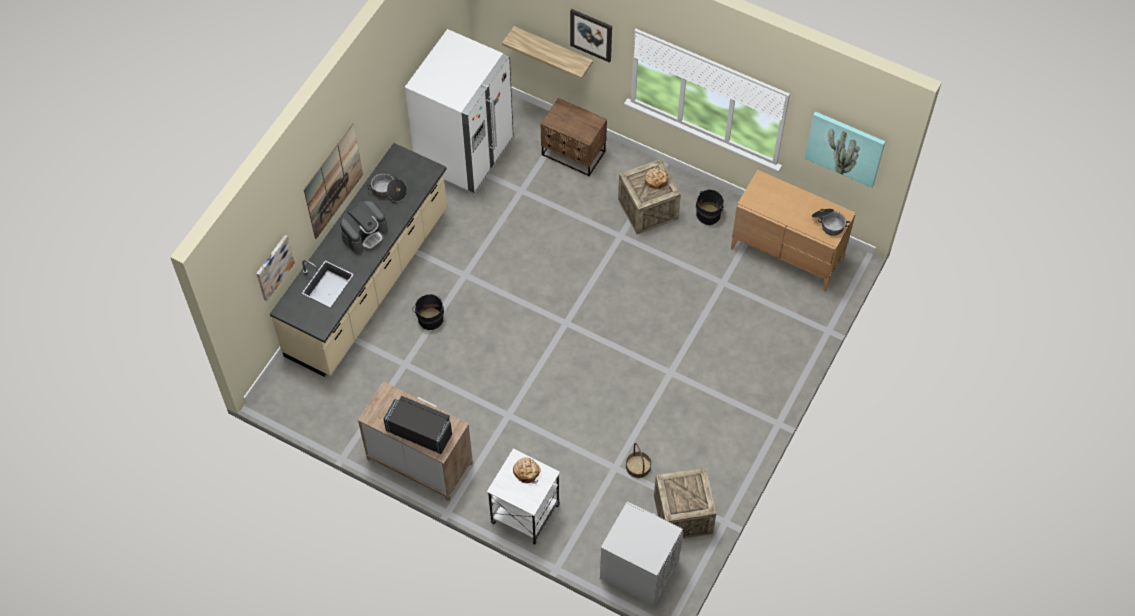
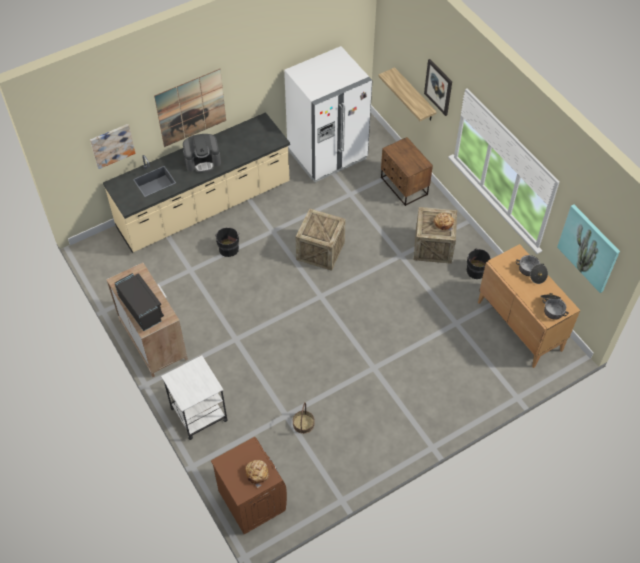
camera: 30 degrees right, 5 degrees down
cooking pot [367,173,407,201] -> cooking pot moved to [516,255,548,284]
bread [513,457,540,484] -> bread moved to [245,460,270,488]
white washing machine [600,501,683,606] -> brown washing machine [211,437,287,534]
crate [654,467,716,538] -> crate moved to [296,208,346,271]

